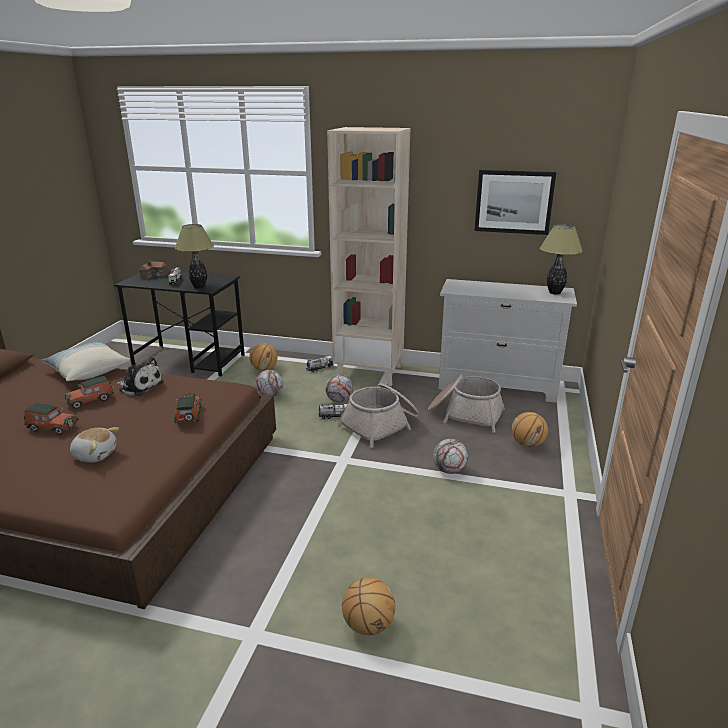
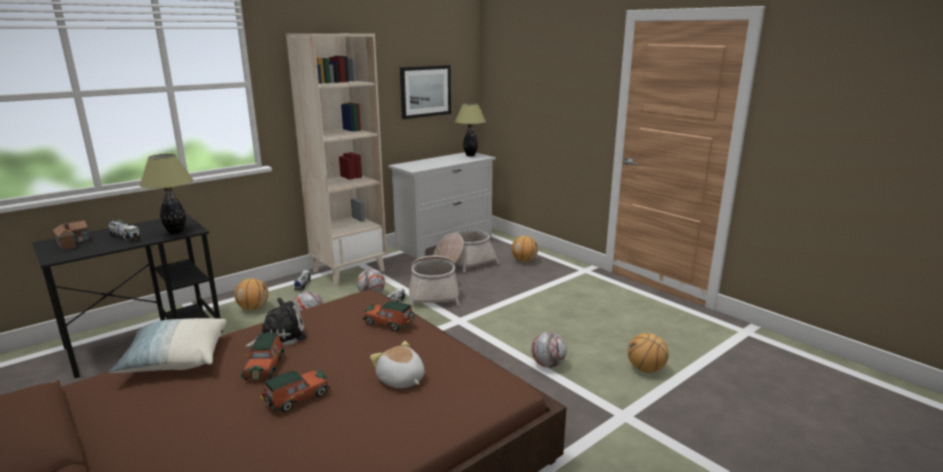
camera: 55 degrees left, 5 degrees down
plush toy [70,427,119,463] -> plush toy turned 90 degrees counterclockwise [370,341,425,388]
football [433,439,468,474] -> football moved to [531,332,567,368]

